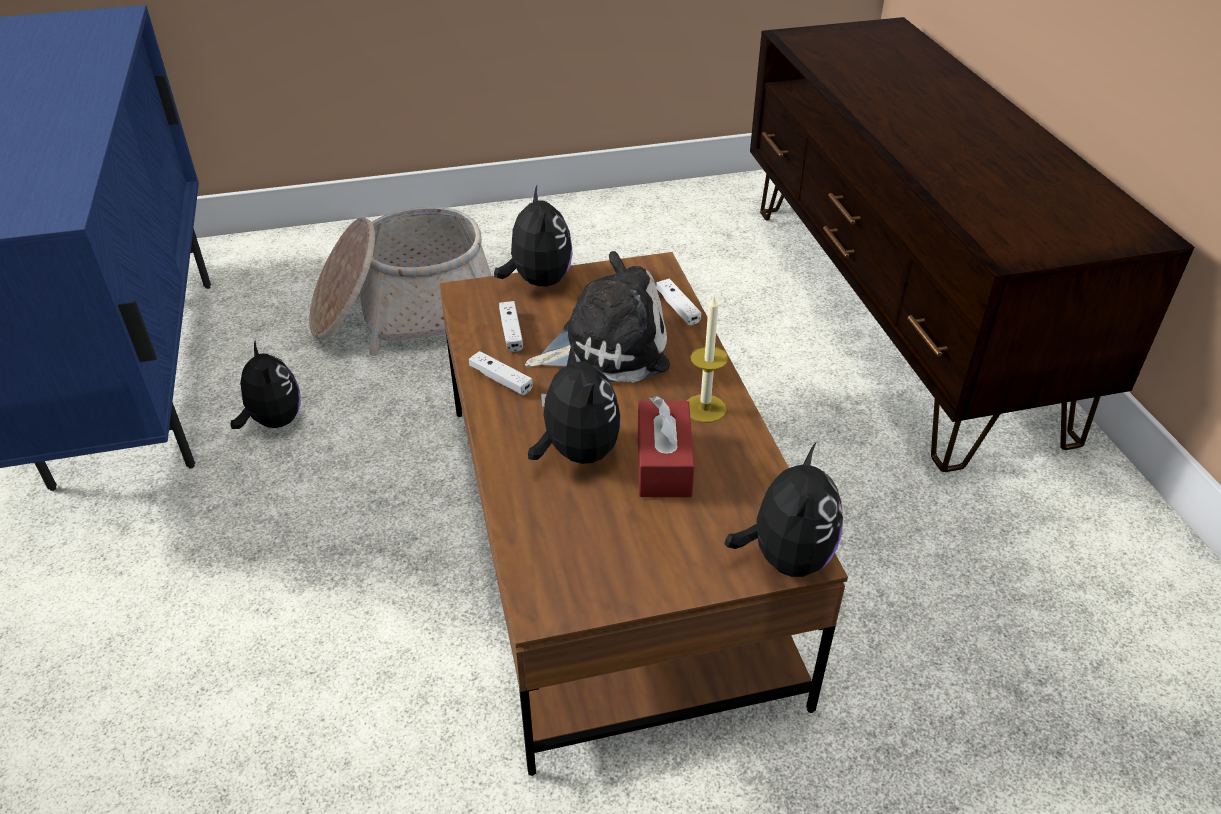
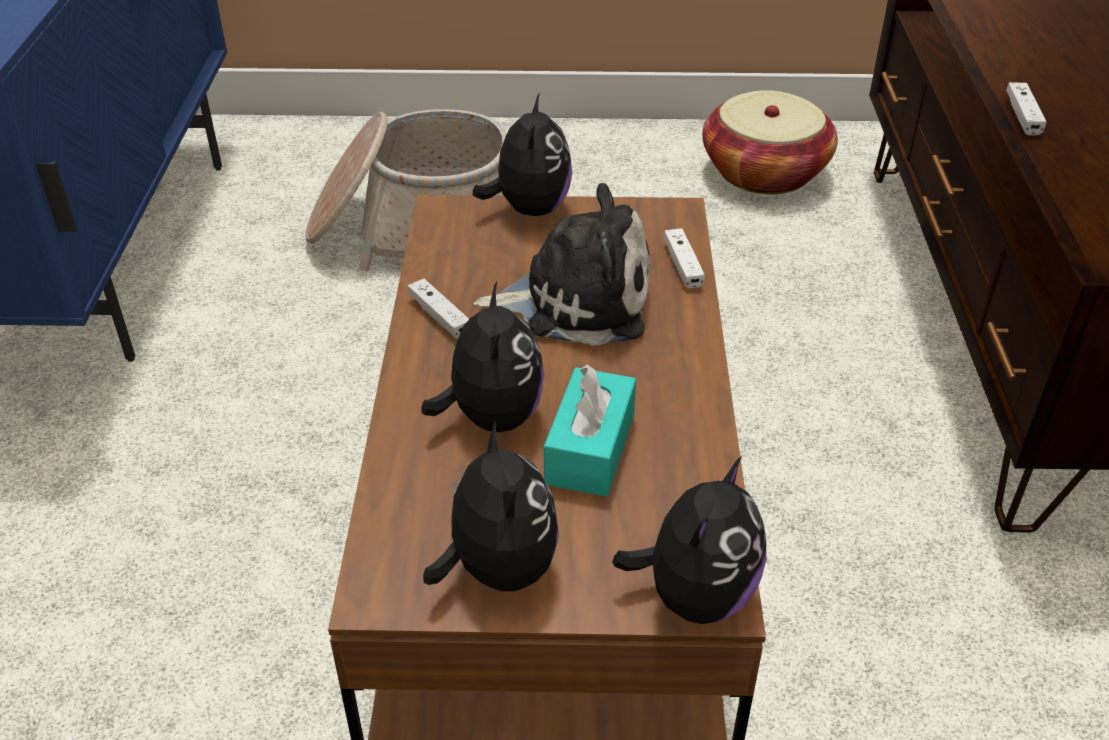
camera: 15 degrees right, 0 degrees up
plush toy [230,341,301,429] -> plush toy moved to [423,421,559,591]
white game controller [499,301,523,352] -> white game controller moved to [1006,82,1047,136]
red tissue box [638,396,695,497] -> turquoise tissue box [544,364,636,497]
candle [687,295,728,423] -> none
none -> basket [702,90,838,195]

